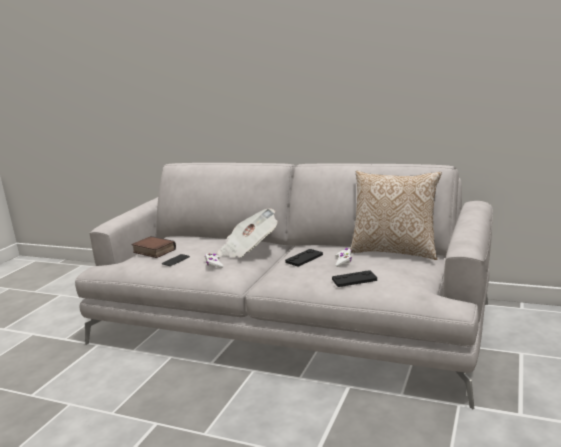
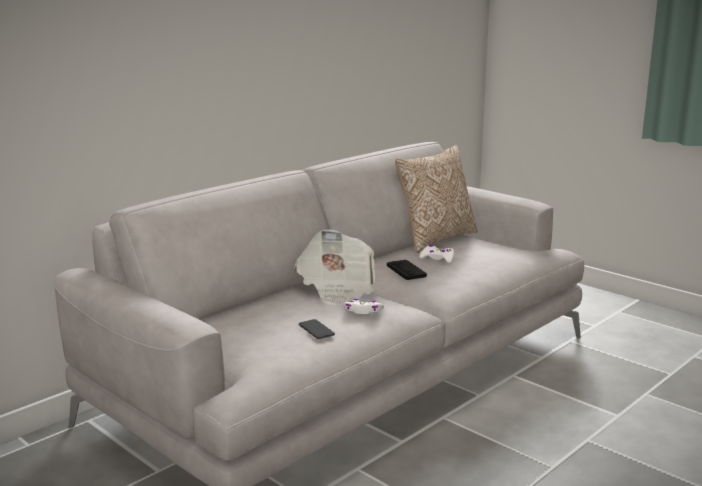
camera: 70 degrees left, 0 degrees up
book [132,236,176,258] -> none
black game controller [332,270,377,287] -> none

